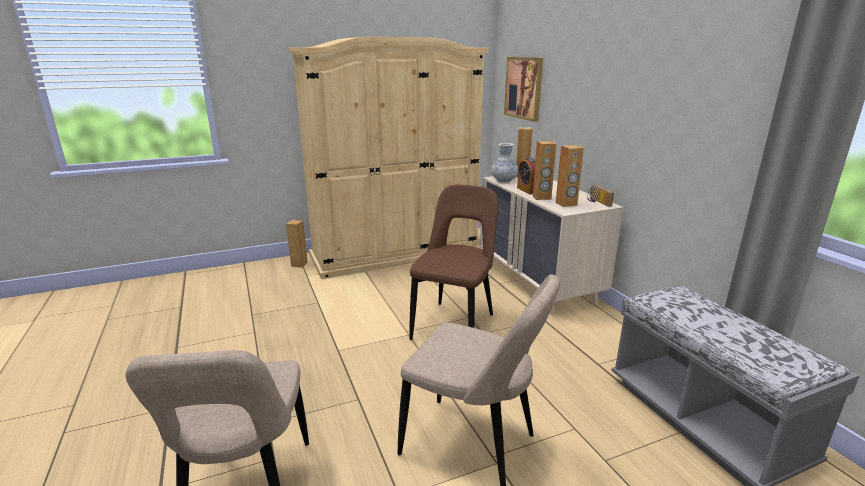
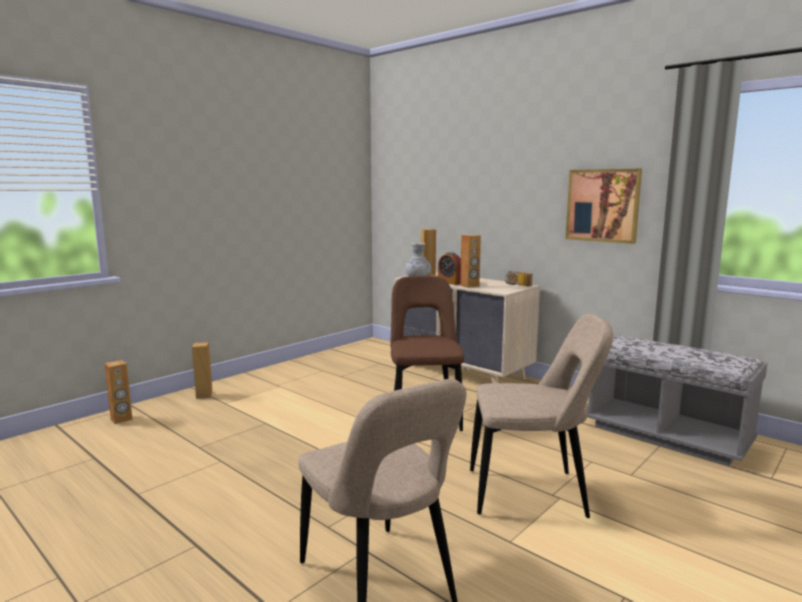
camera: 25 degrees left, 10 degrees down
beige wardrobe [289,37,489,279] -> none
picture [504,57,543,122] -> picture moved to [565,169,642,244]
brown speaker [556,145,584,207] -> brown speaker moved to [104,360,133,424]

